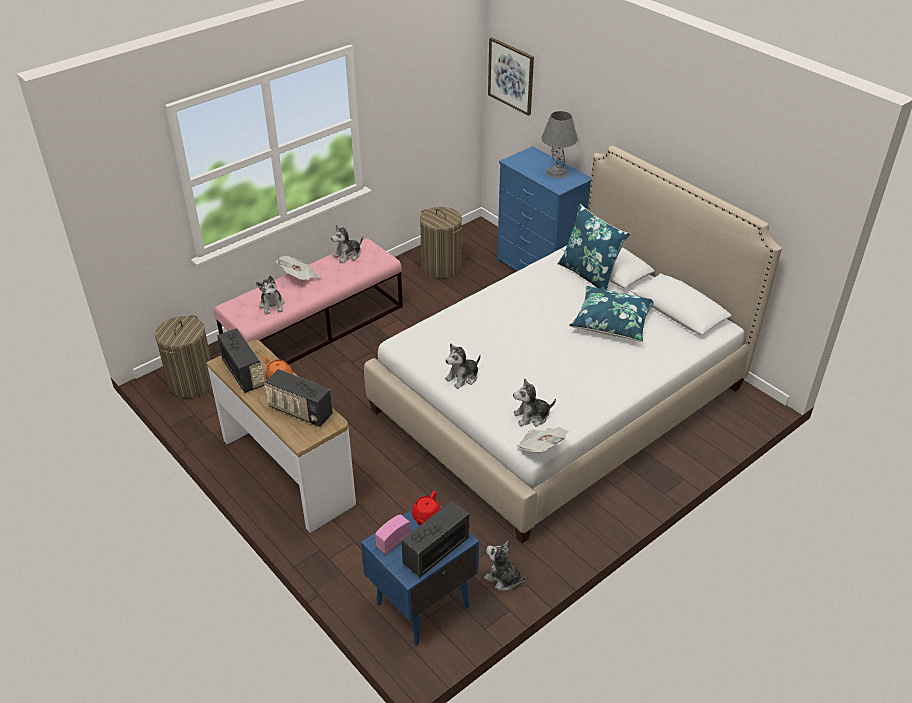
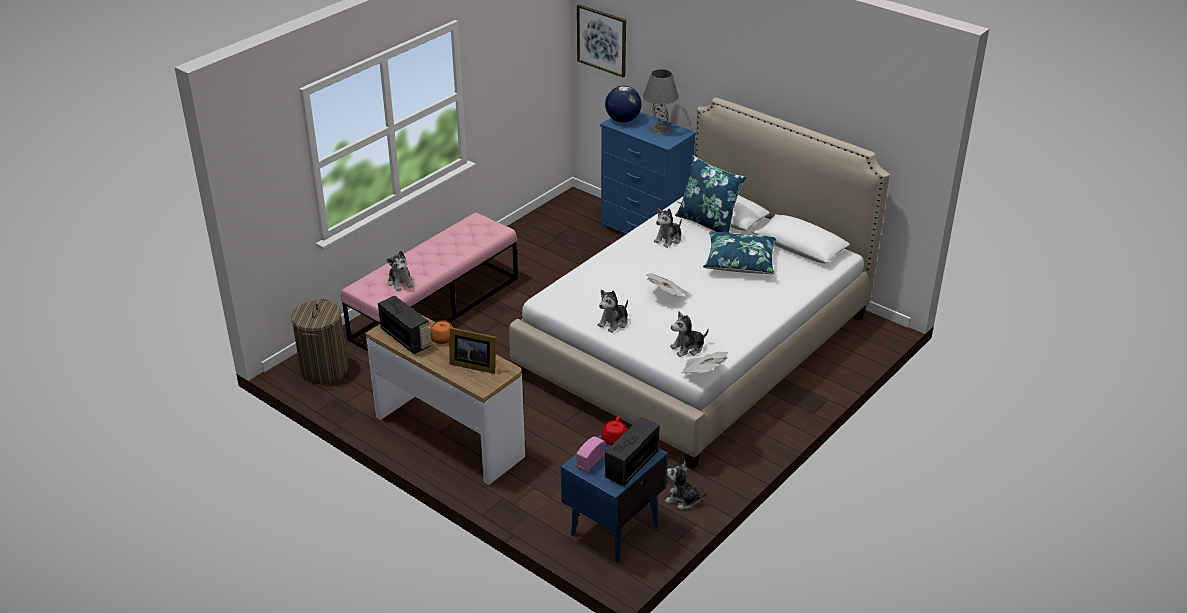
camera: 10 degrees left, 5 degrees down
radio [264,369,333,427] -> picture frame [449,327,496,374]
newspaper [276,256,321,280] -> newspaper moved to [646,273,690,297]
plush toy [331,225,363,263] -> plush toy moved to [654,208,682,248]
laundry basket [420,207,462,279] -> none
none -> globe [605,86,642,123]

